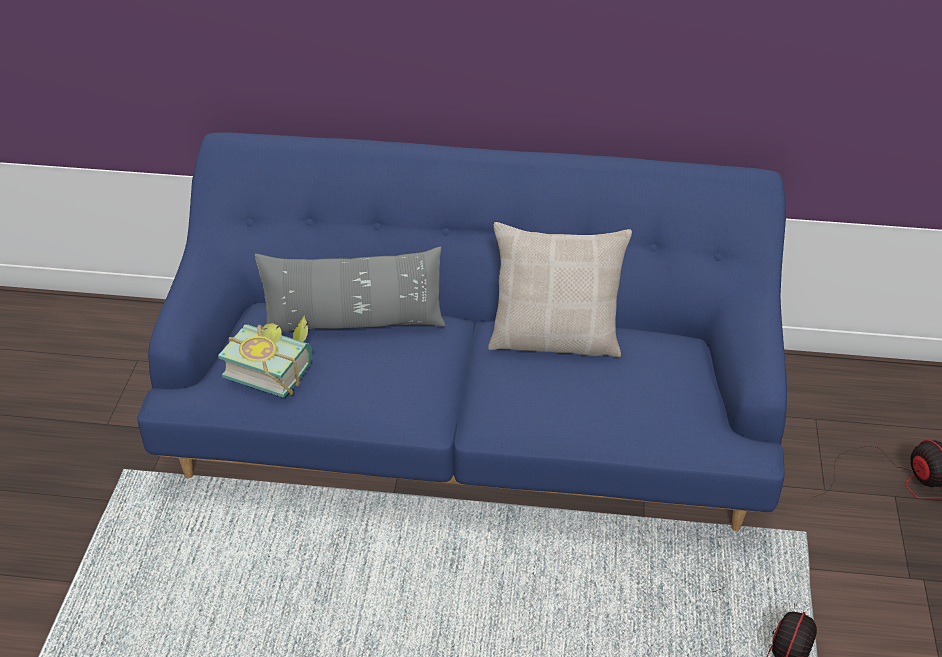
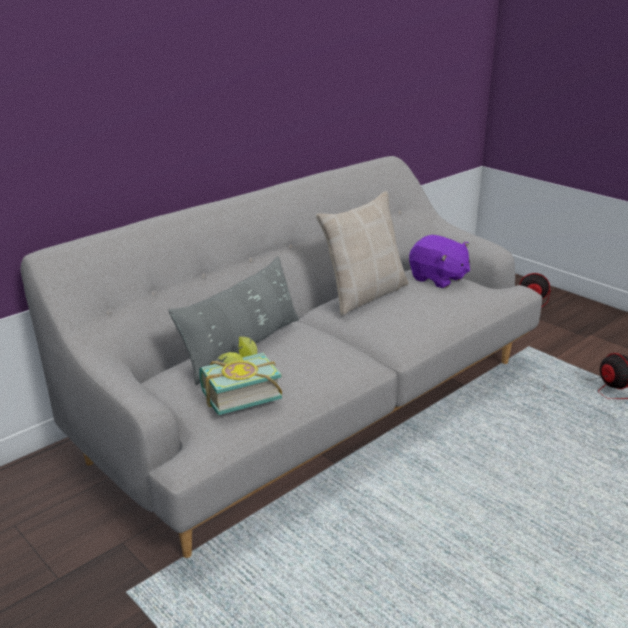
camera: 50 degrees left, 15 degrees down
blue sofa [138,132,787,531] -> grey sofa [20,156,542,558]
none -> purple plush toy [409,235,470,288]

